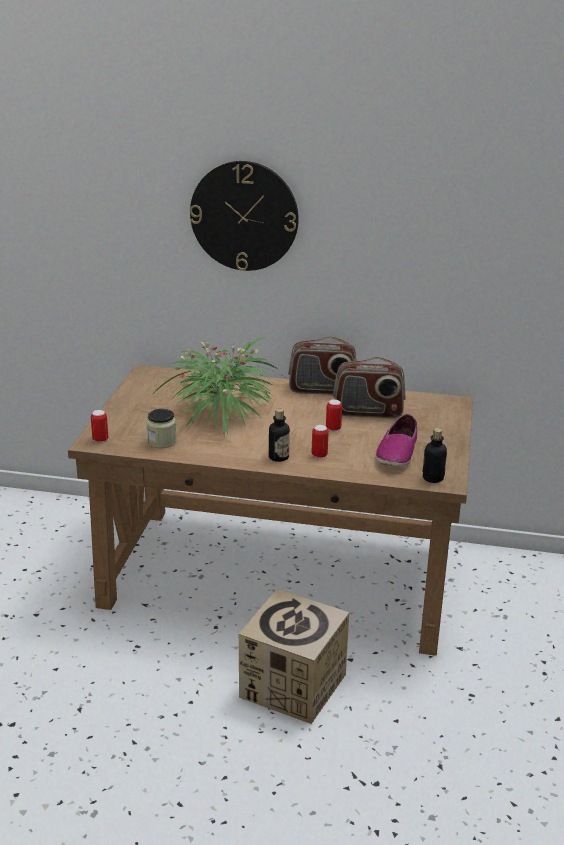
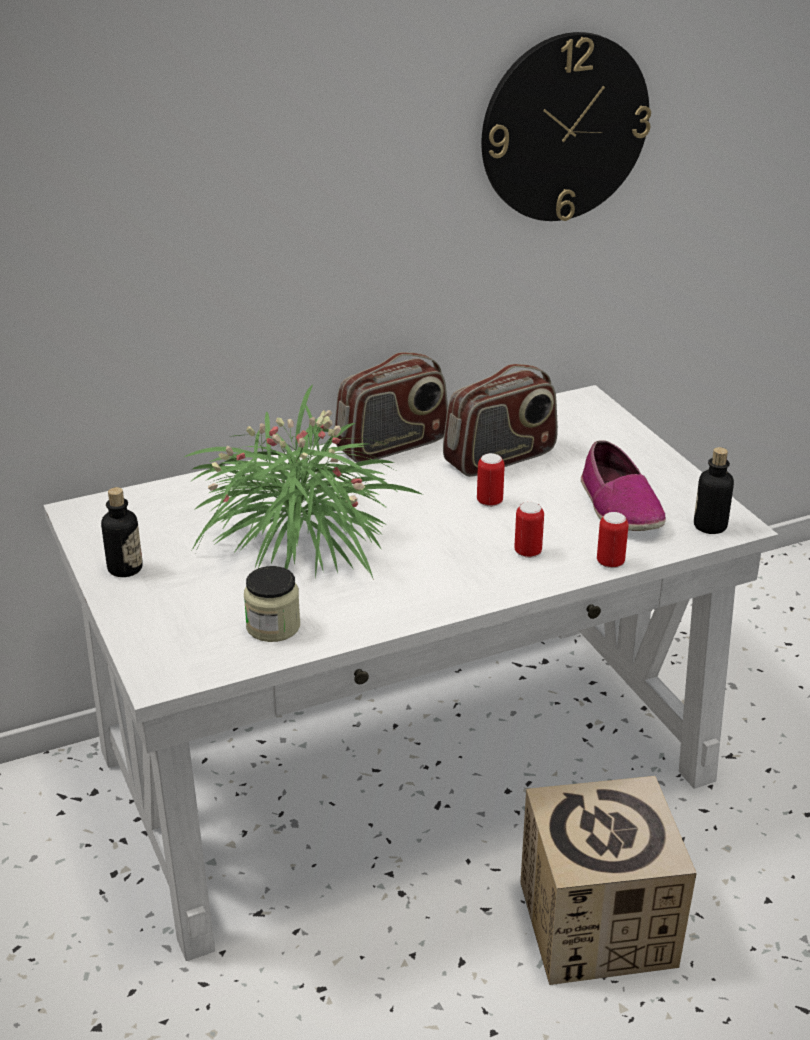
camera: 35 degrees left, 5 degrees up
brown desk [68,364,473,656] -> white desk [43,385,778,961]
can [91,410,108,443] -> can moved to [597,512,629,568]
wall clock [190,161,299,271] -> wall clock moved to [481,32,651,221]
bottle [269,408,290,462] -> bottle moved to [101,487,143,577]

